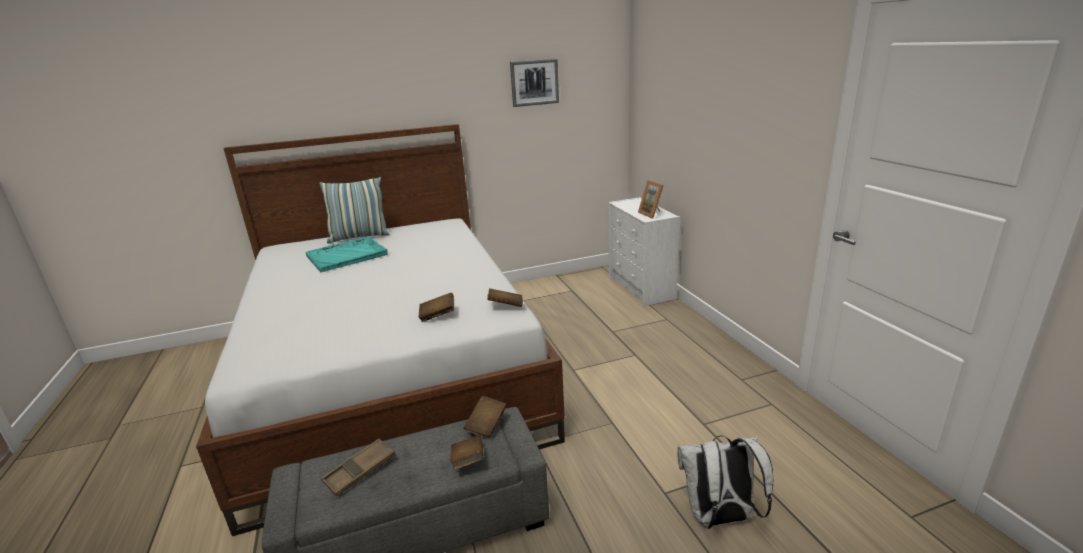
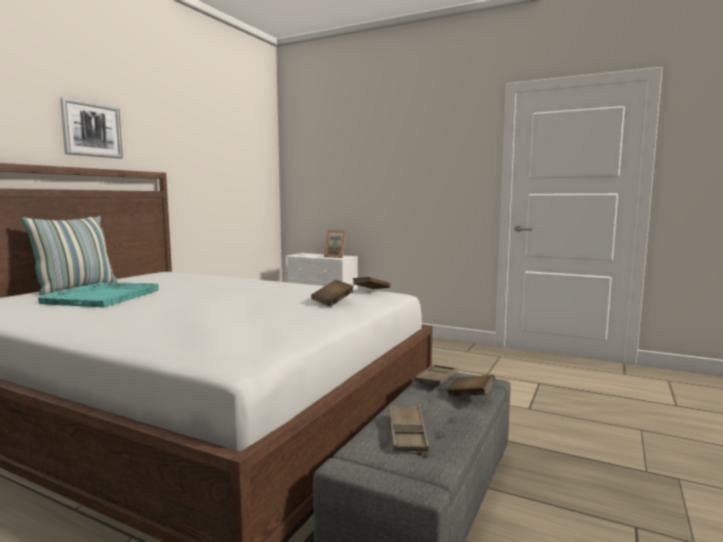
camera: 45 degrees left, 15 degrees down
brown book [464,396,506,439] -> brown tray [415,364,457,387]
picture [510,59,559,107] -> picture moved to [60,97,123,159]
white backpack [677,435,773,529] -> none

